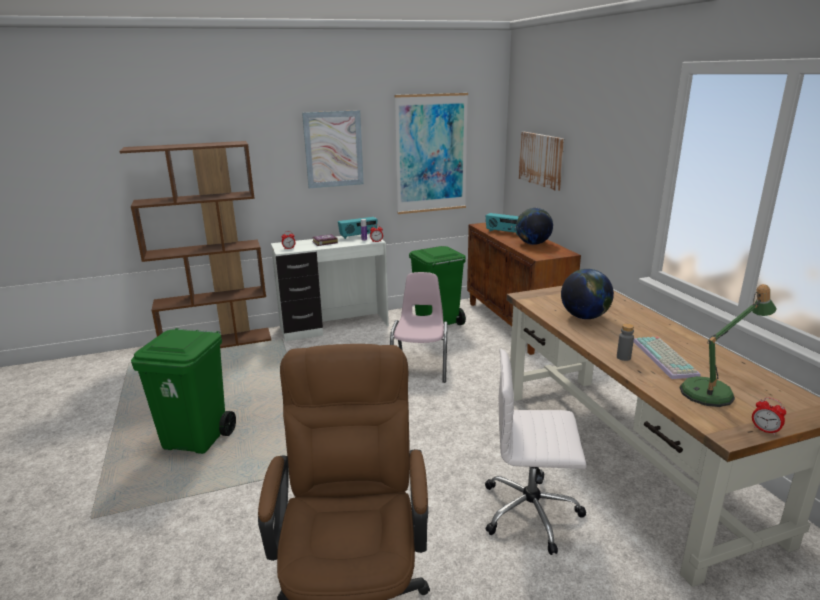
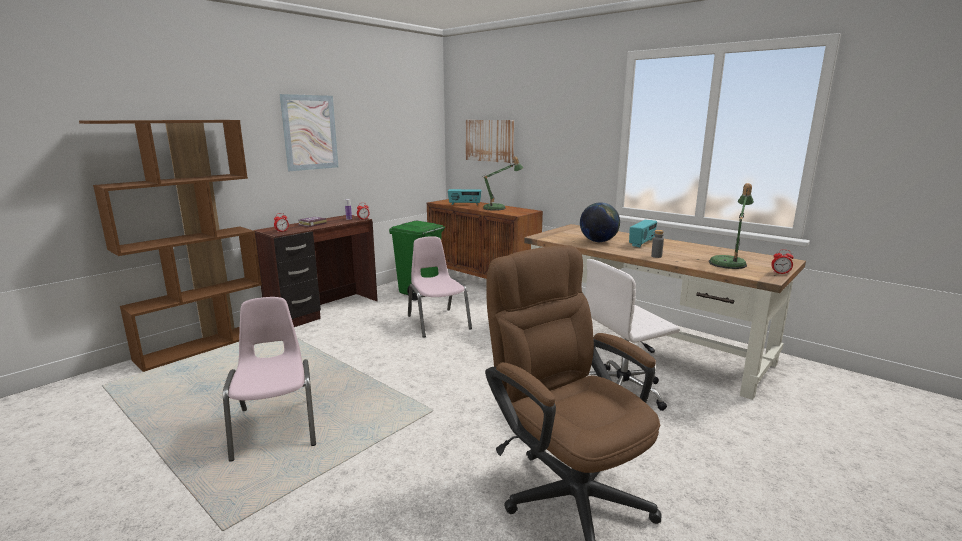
camera: 30 degrees left, 5 degrees down
green trash can [131,328,236,454] -> pink chair [223,297,316,462]
white desk [271,233,389,342] -> brown desk [253,215,378,327]
radio [338,217,377,239] -> radio moved to [629,220,657,247]
picture [395,93,468,214] -> none
globe [516,208,553,245] -> table lamp [482,156,524,211]
keyboard [633,337,701,379] -> none

